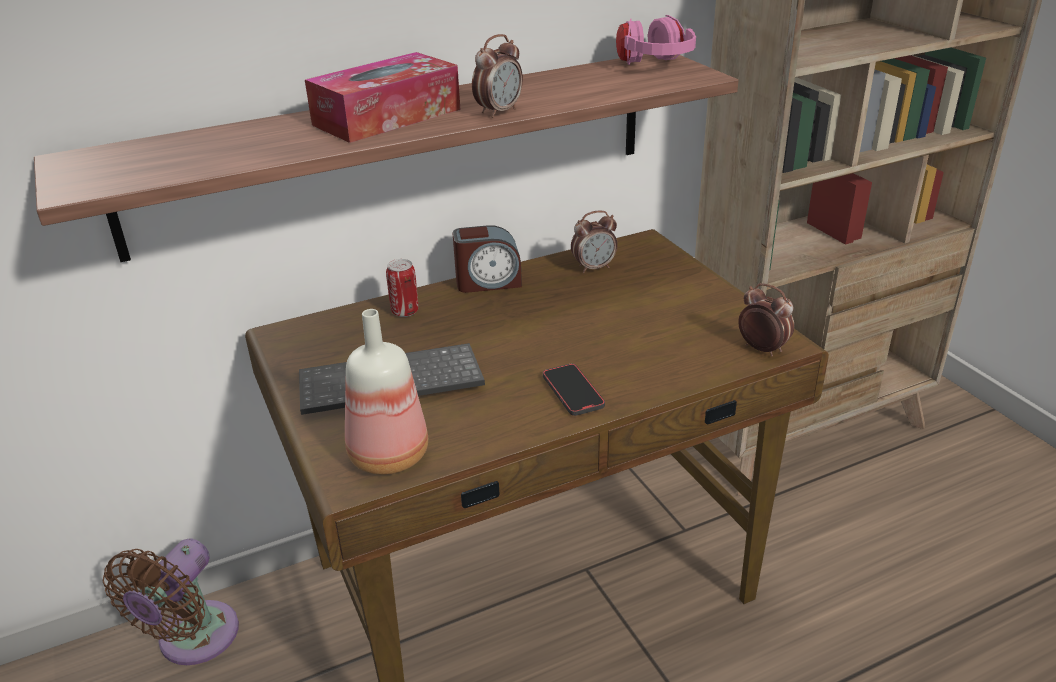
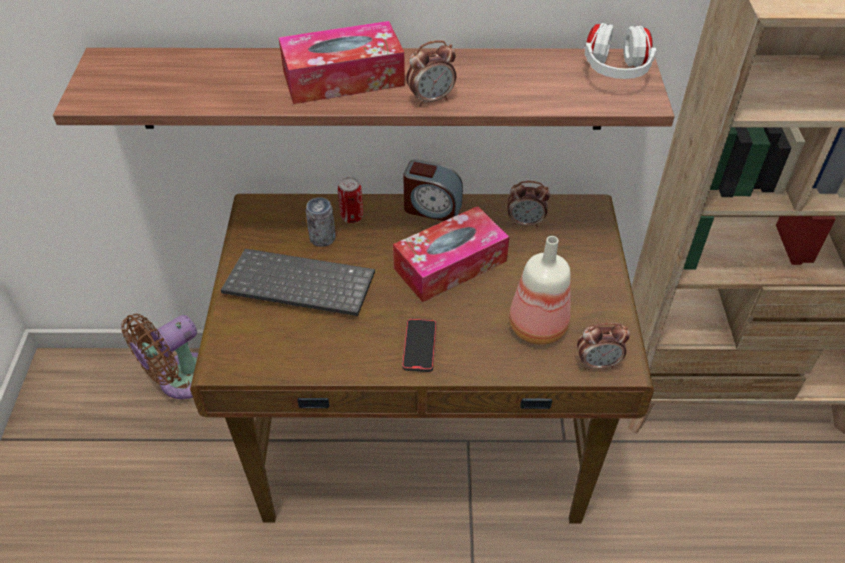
camera: 25 degrees right, 15 degrees up
bottle [345,309,428,475] -> bottle moved to [509,236,571,345]
pink headphones [616,15,696,65] -> white headphones [585,23,656,79]
alarm clock [738,283,794,357] -> alarm clock turned 105 degrees clockwise [577,323,630,370]
none -> can [306,197,336,247]
none -> tissue box [393,206,509,302]

